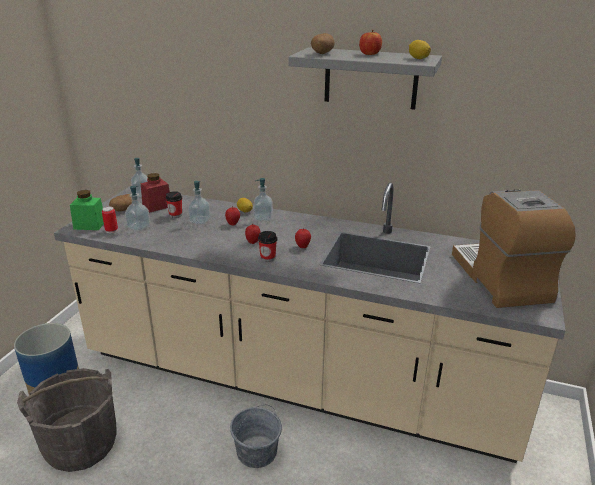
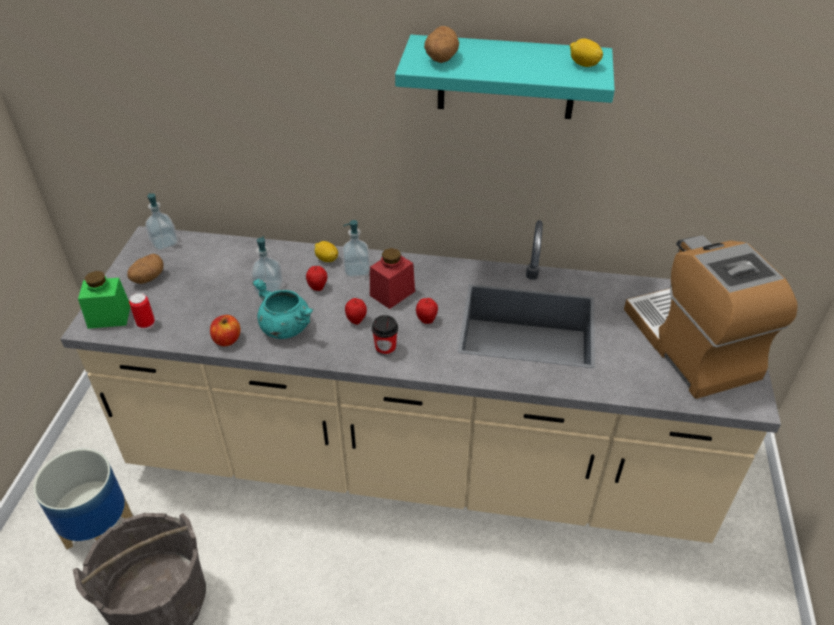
camera: 10 degrees left, 15 degrees up
soap dispenser [125,186,150,231] -> none
red jar [141,173,170,212] -> red jar moved to [370,248,415,309]
cup [165,191,182,218] -> none
grey bucket [230,405,282,468] -> none
grey shelf [288,47,442,110] -> turquoise shelf [395,35,615,119]
apple [359,30,382,55] -> apple moved to [210,315,241,346]
none -> turquoise cooking pot [252,279,313,339]

